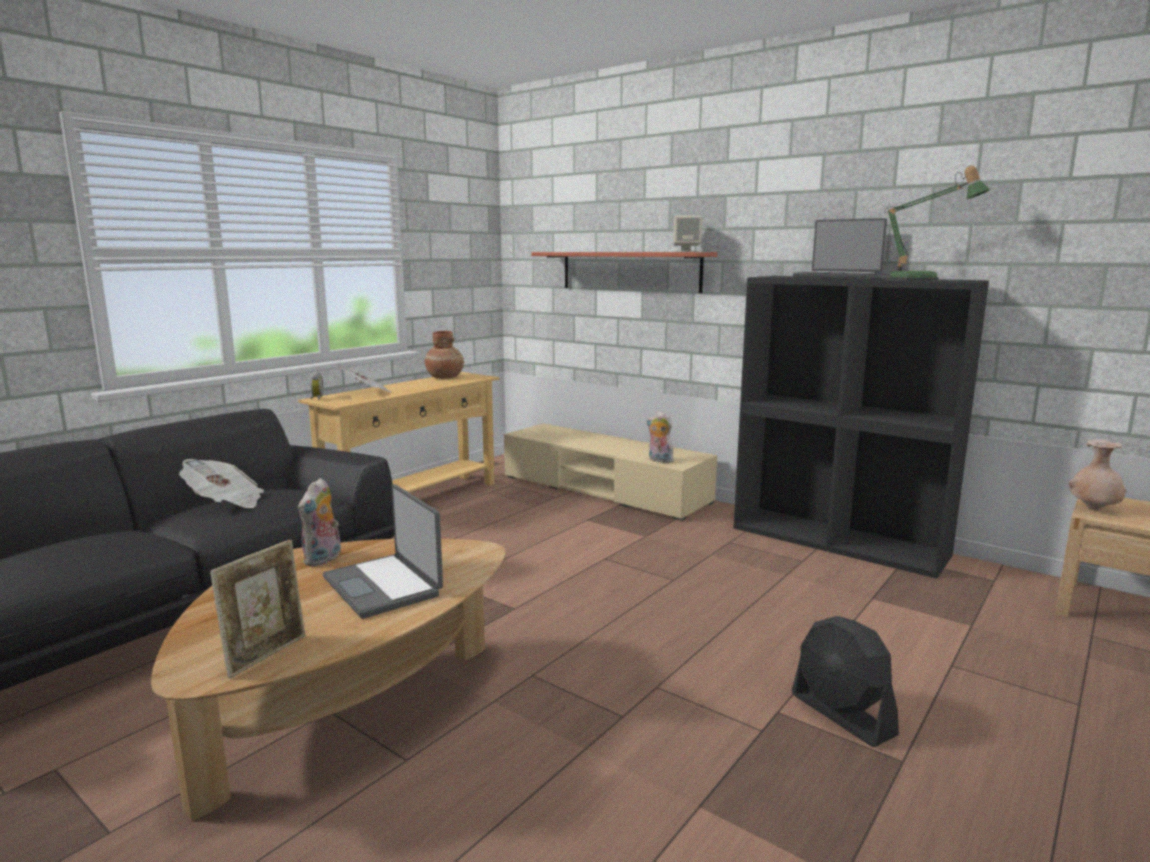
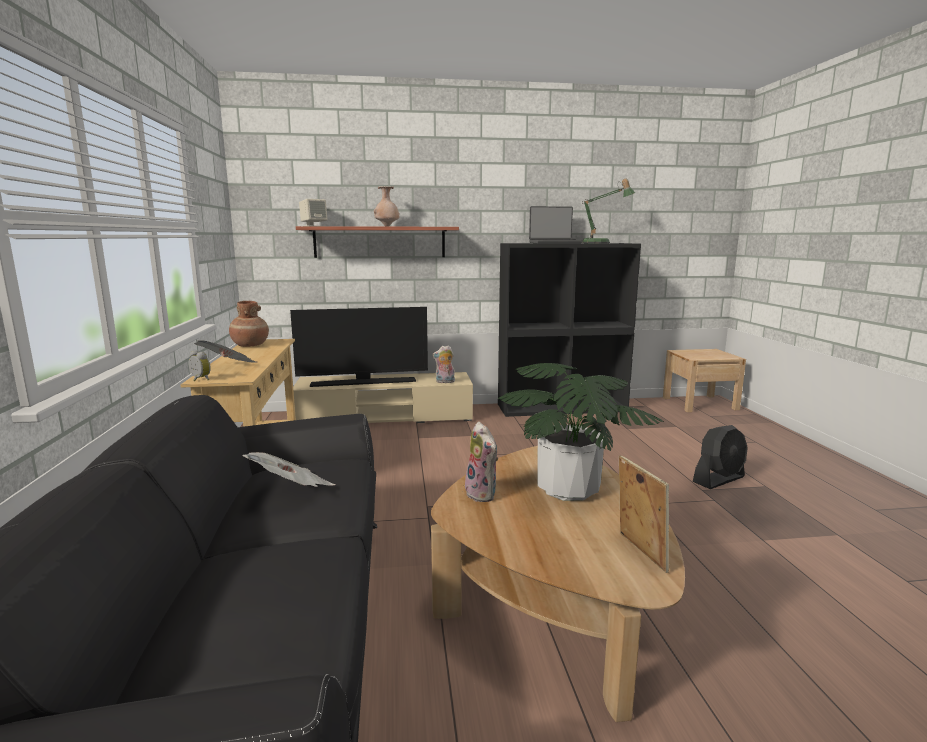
camera: 45 degrees left, 0 degrees up
laptop [323,484,443,619] -> potted plant [498,363,664,501]
beige speaker [673,215,702,252] -> beige speaker moved to [299,199,328,226]
black fan [792,616,899,747] -> black fan turned 45 degrees counterclockwise [693,425,748,489]
beige vase [1069,439,1127,510] -> beige vase moved to [374,186,400,227]
none -> television [290,307,428,387]

